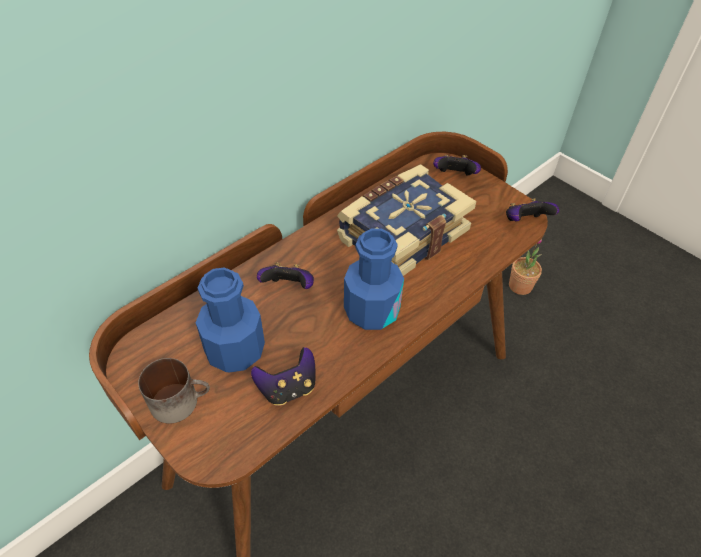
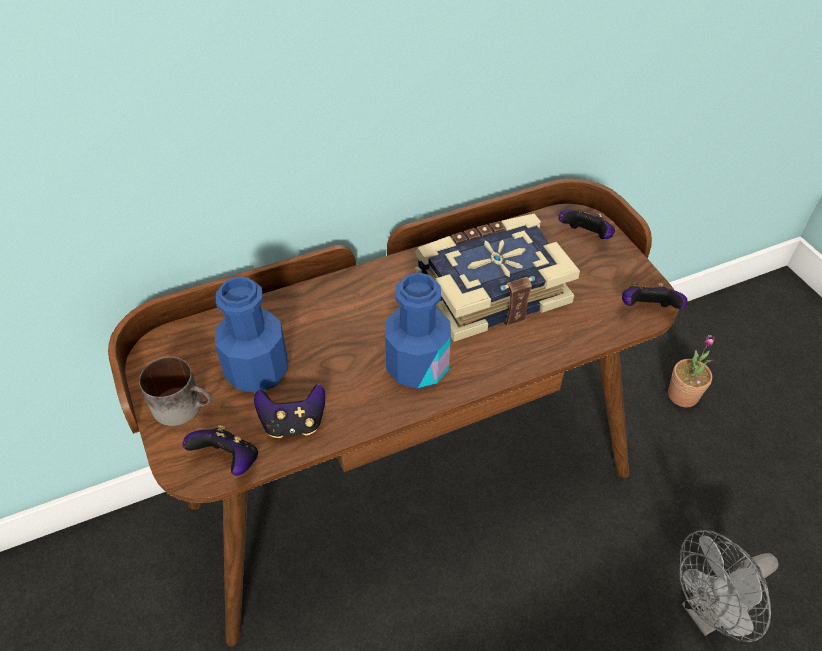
camera: 20 degrees right, 0 degrees up
game controller [257,262,314,289] -> game controller moved to [182,425,258,476]
none -> grey fan [679,530,779,642]

